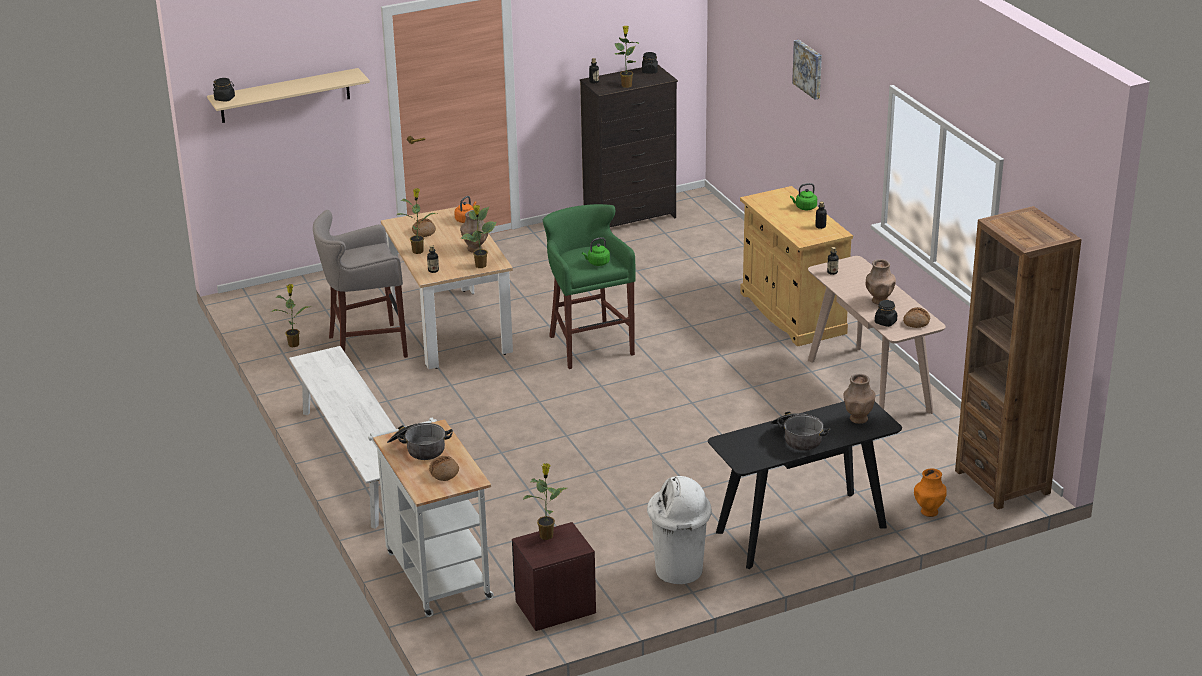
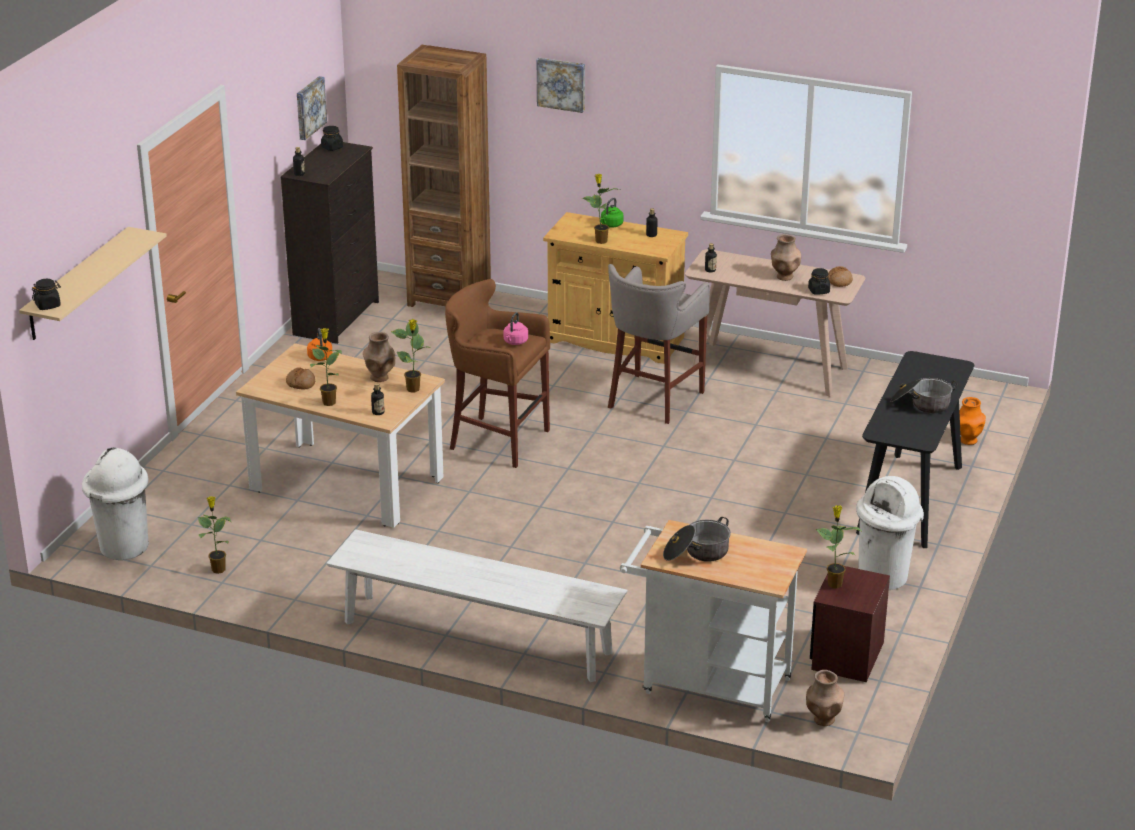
camera: 45 degrees left, 0 degrees up
grey stool [313,210,408,358] -> grey stool moved to [608,264,710,424]
bread [429,456,459,481] -> none
green stool [543,204,636,369] -> brown stool [445,279,550,468]
green kettle [582,237,610,266] -> pink kettle [503,312,528,345]
potted plant [614,26,640,88] -> potted plant moved to [582,174,620,244]
brown vase [843,374,876,424] -> brown vase moved to [806,670,845,726]
brown bookcase [955,206,1082,510] -> brown bookcase moved to [397,45,491,307]
none -> white trash can [82,447,149,560]
none -> picture [297,76,327,140]

